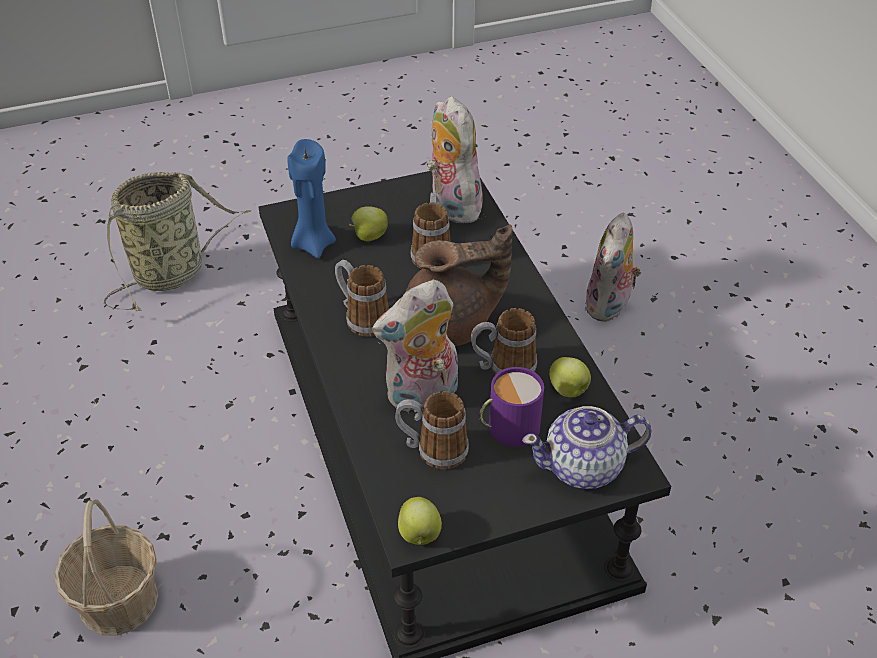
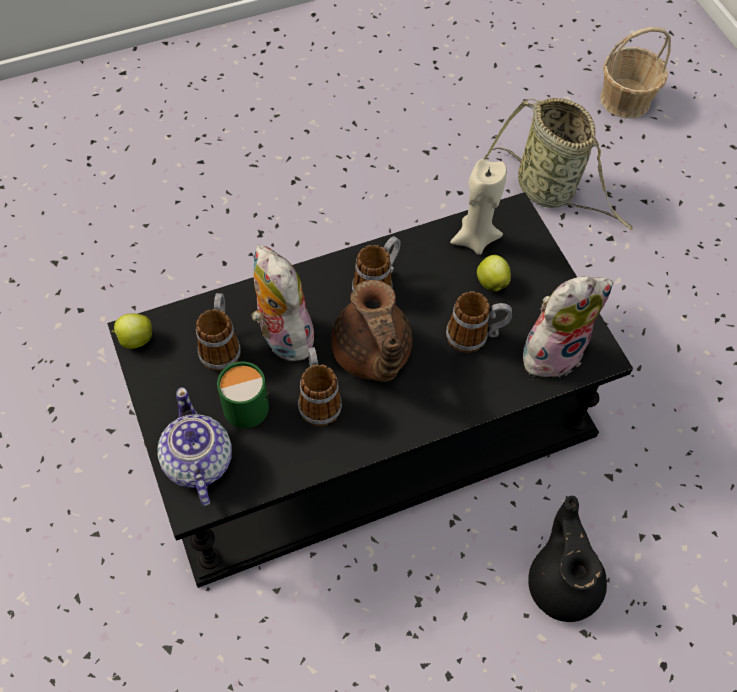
camera: 85 degrees right, 15 degrees up
basket [54,499,158,636] -> basket moved to [600,27,671,118]
blue candle [287,139,336,258] -> beige candle [450,159,507,255]
purple mug [479,367,544,447] -> green mug [217,362,269,428]
apple [549,357,591,397] -> none
plush toy [585,212,642,322] -> black teapot [528,496,607,622]

